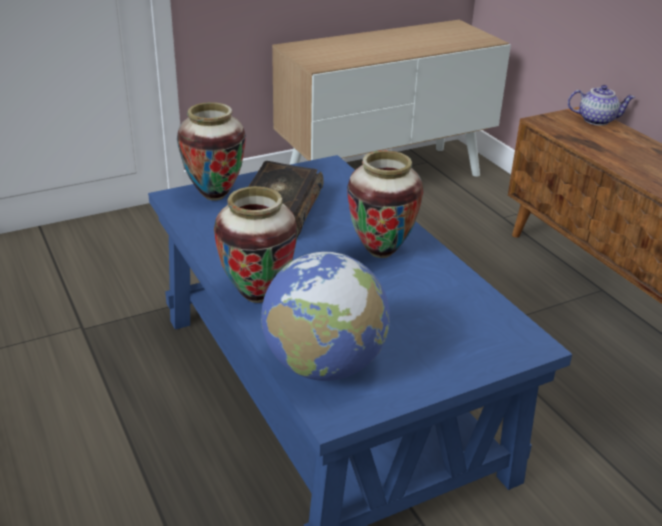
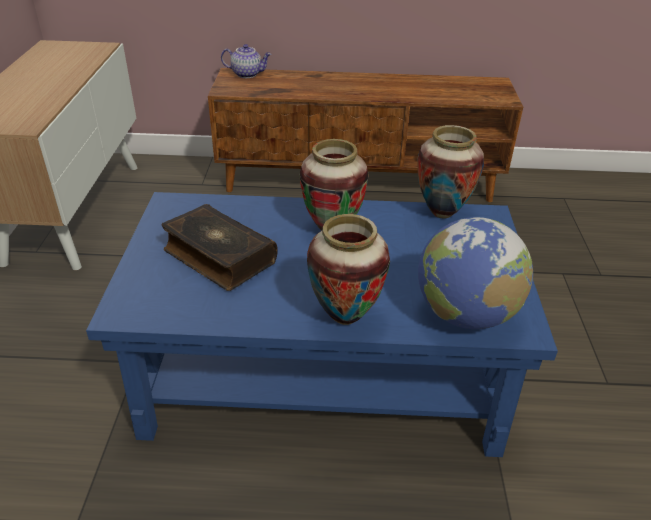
camera: 60 degrees left, 5 degrees up
vase [177,102,246,201] -> vase moved to [417,125,484,219]
teapot [568,85,635,126] -> teapot turned 60 degrees clockwise [221,44,272,78]

